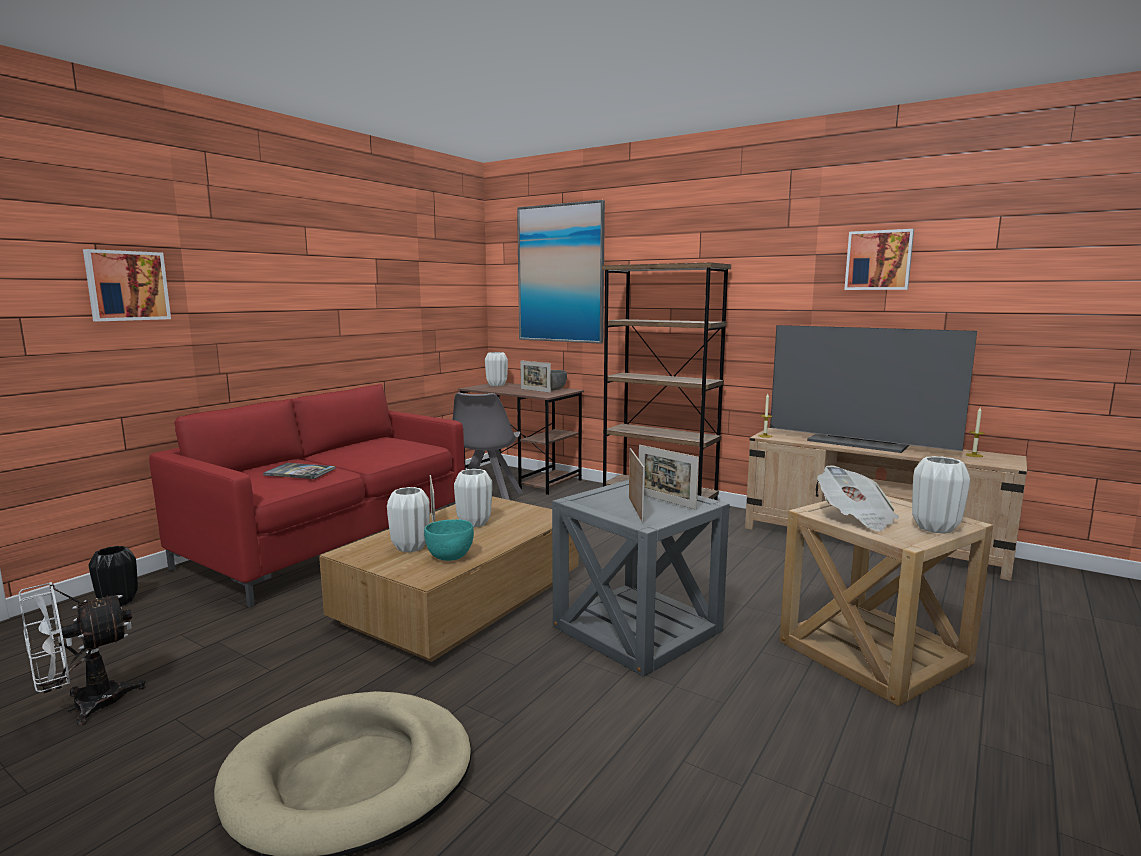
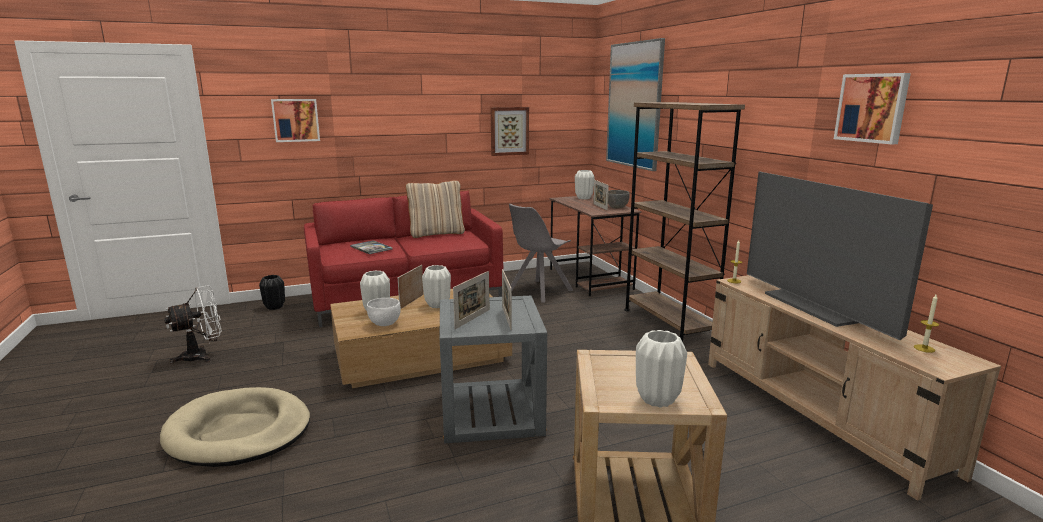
camera: 35 degrees right, 5 degrees up
white fan [19,582,146,726] -> white fan turned 150 degrees clockwise [164,285,222,364]
turquoise bowl [424,519,474,561] -> white bowl [367,298,401,326]
newspaper [817,465,899,532] -> none
none -> beige pillow [406,180,465,238]
none -> picture [491,107,529,156]

